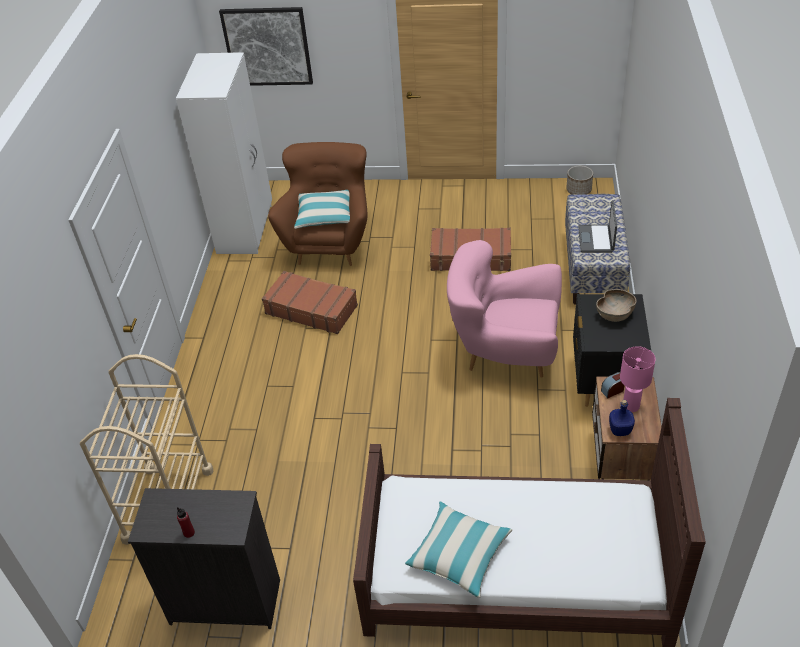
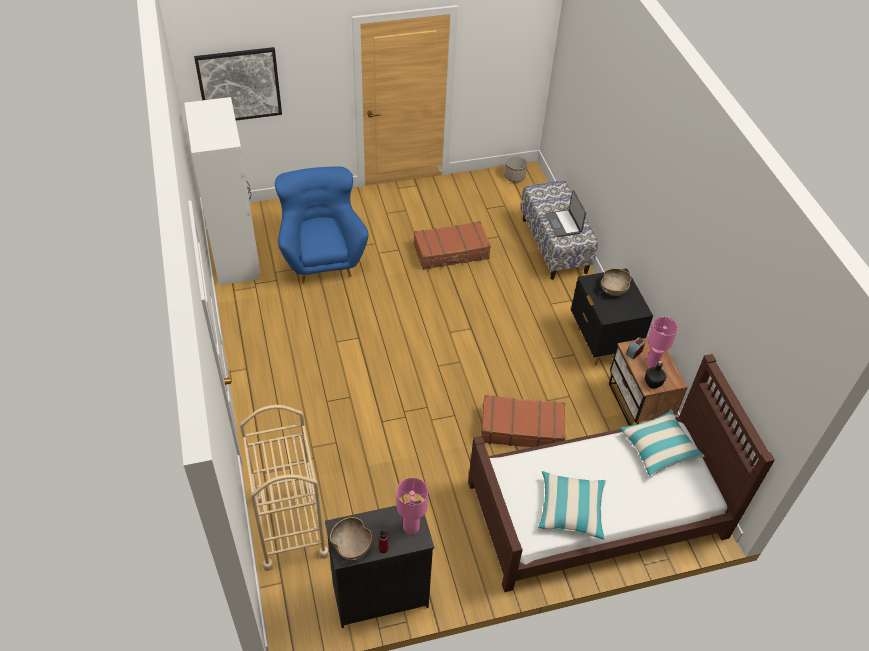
camera: 25 degrees left, 5 degrees up
brown suitcase [262,271,358,334] -> brown suitcase moved to [481,395,565,447]
brown armchair [268,142,368,266] -> blue armchair [275,167,368,283]
pillow [294,190,350,229] -> pillow moved to [620,409,705,478]
pink armchair [447,240,562,378] -> none
blue bottle [609,400,635,436] -> black bottle [645,361,667,389]
none -> brown bowl [330,517,372,560]
none -> pink table lamp [396,478,428,534]

